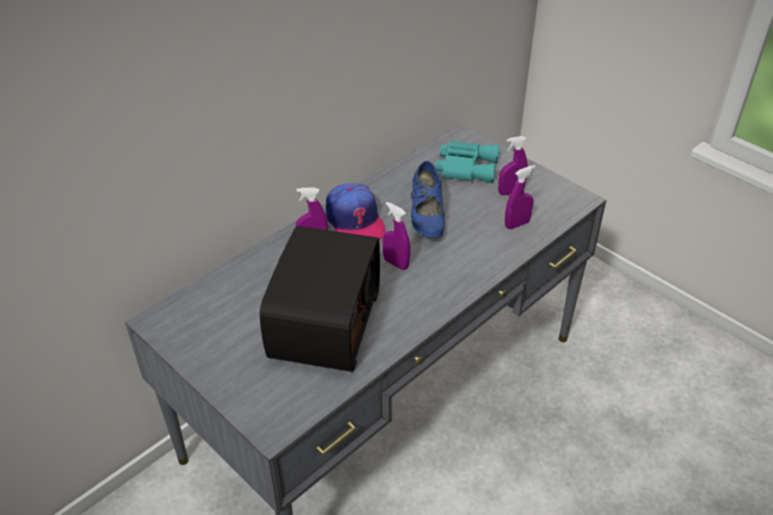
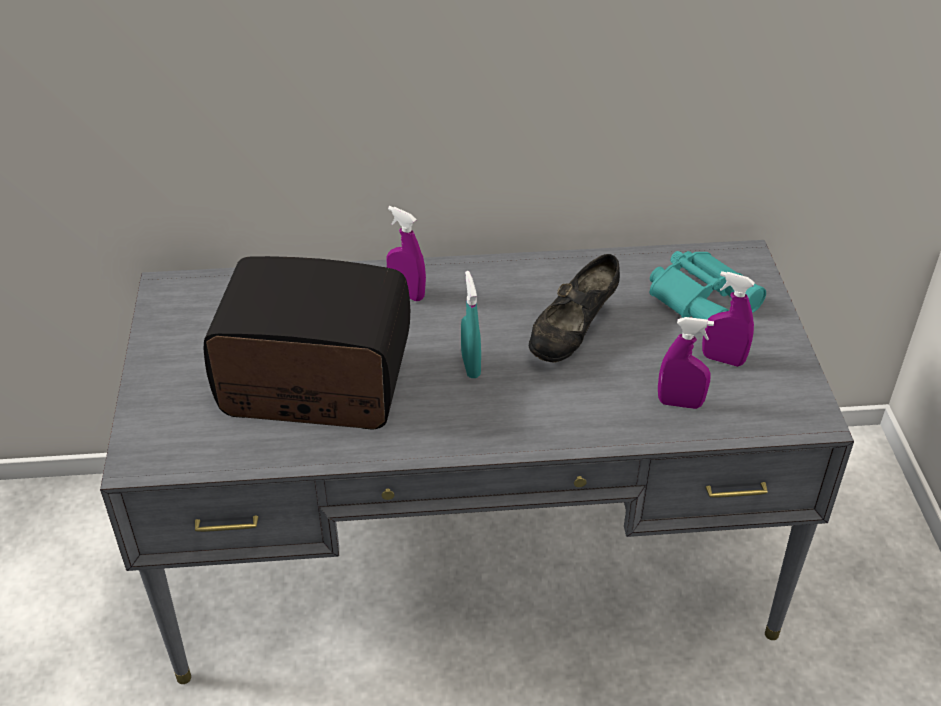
camera: 40 degrees right, 0 degrees up
radio [259,226,380,372] -> radio turned 135 degrees counterclockwise [204,256,410,430]
cap [326,183,386,239] -> none
purple spray bottle [382,202,410,270] -> turquoise spray bottle [461,271,481,378]
blue shoe [411,161,445,238] -> black shoe [529,254,620,363]

